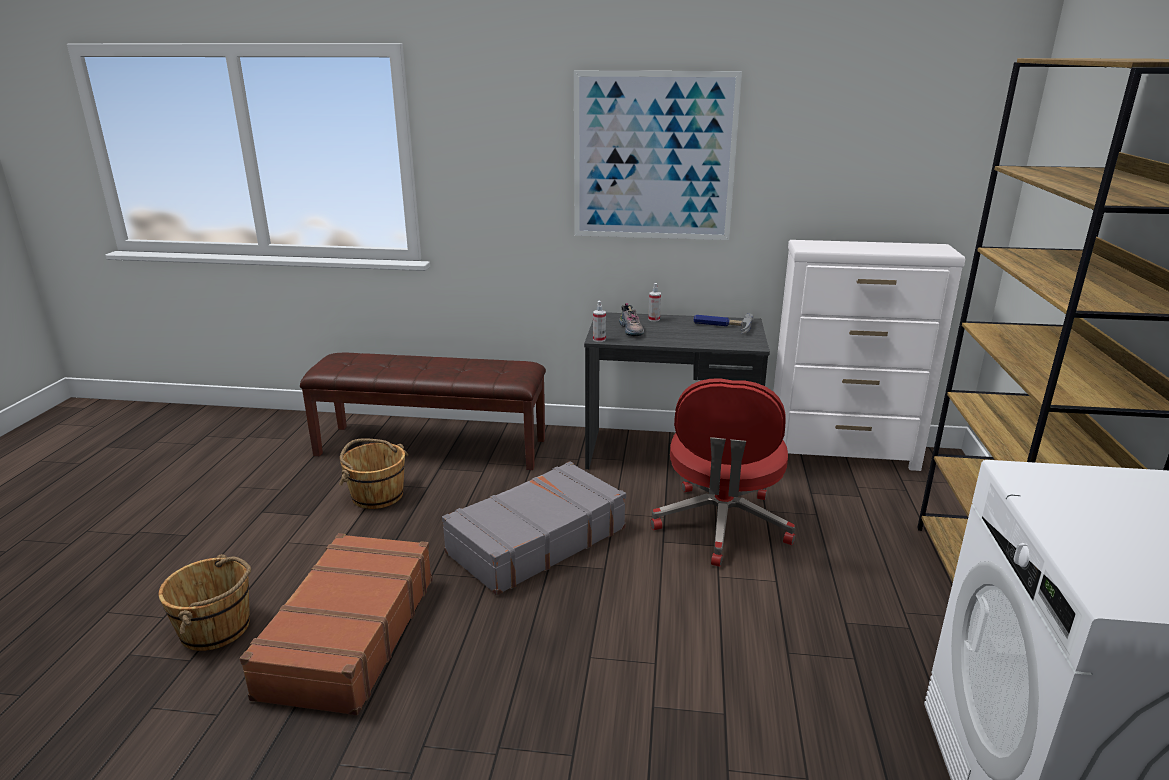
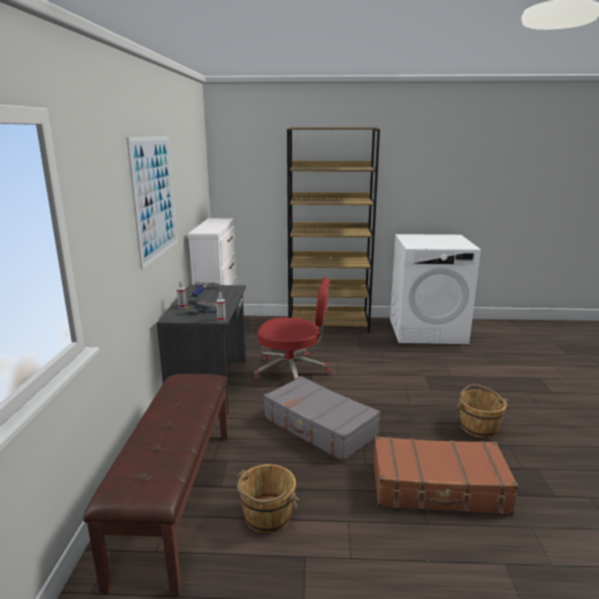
camera: 95 degrees left, 5 degrees down
brown bucket [158,554,251,651] -> brown bucket moved to [454,384,510,438]

